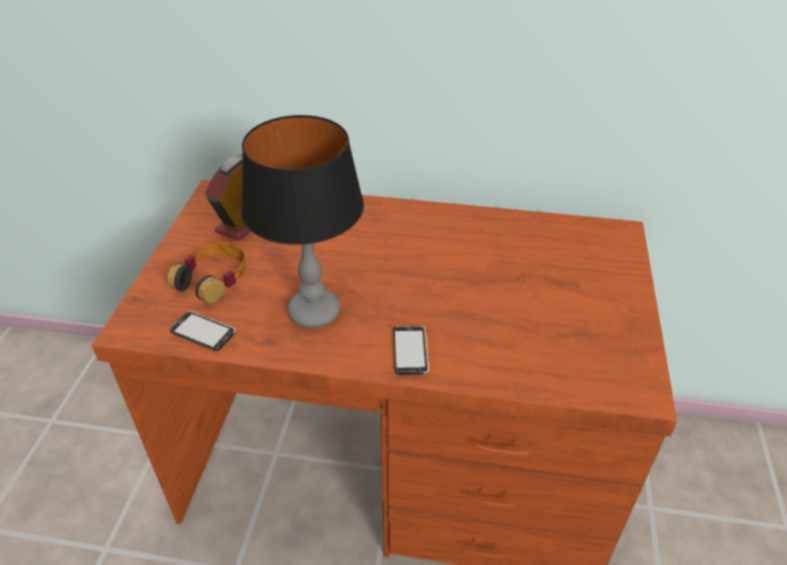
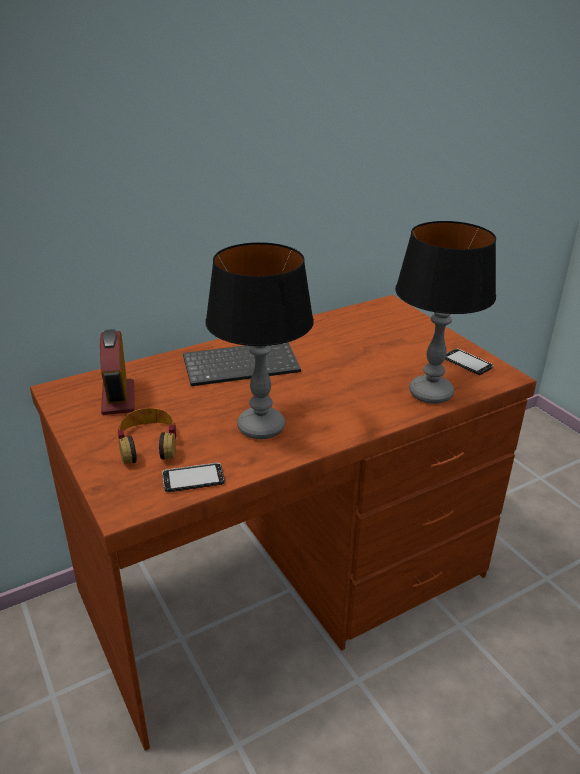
camera: 40 degrees left, 10 degrees down
phone [393,326,429,375] -> phone moved to [445,349,494,375]
none -> keyboard [183,342,301,386]
none -> table lamp [395,221,496,404]

